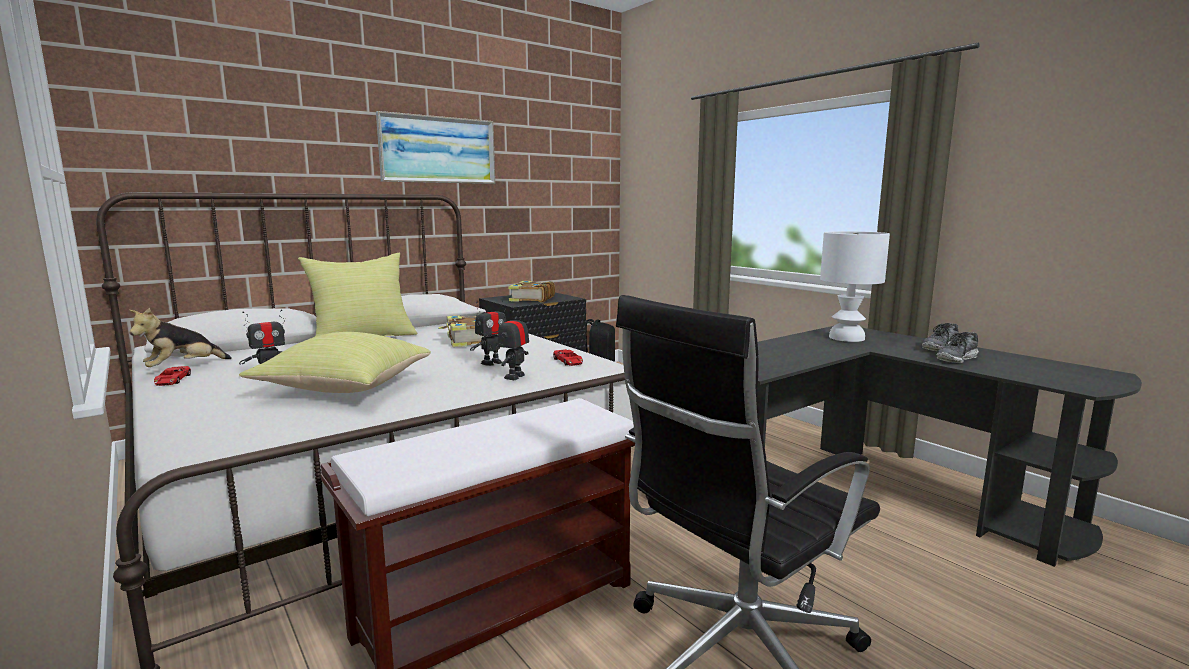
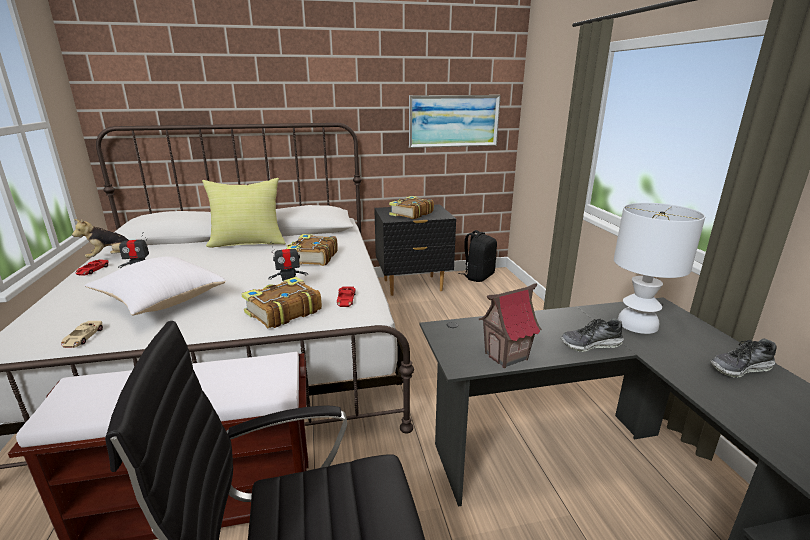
camera: 25 degrees right, 10 degrees up
yellow pillow [239,332,431,393] -> white pillow [85,256,226,315]
picture [376,111,495,184] -> picture moved to [409,95,501,148]
toy robot [498,306,529,380] -> book [241,277,322,328]
shoe [937,332,979,363] -> shoe moved to [561,318,624,352]
none -> beige toy car [61,321,103,348]
none -> toy house [479,283,542,368]

